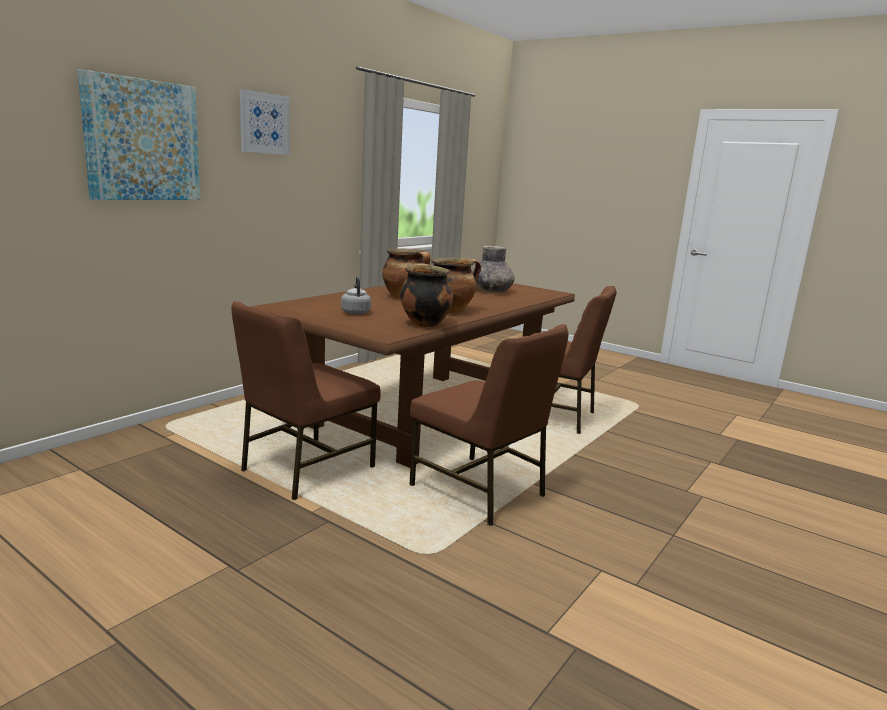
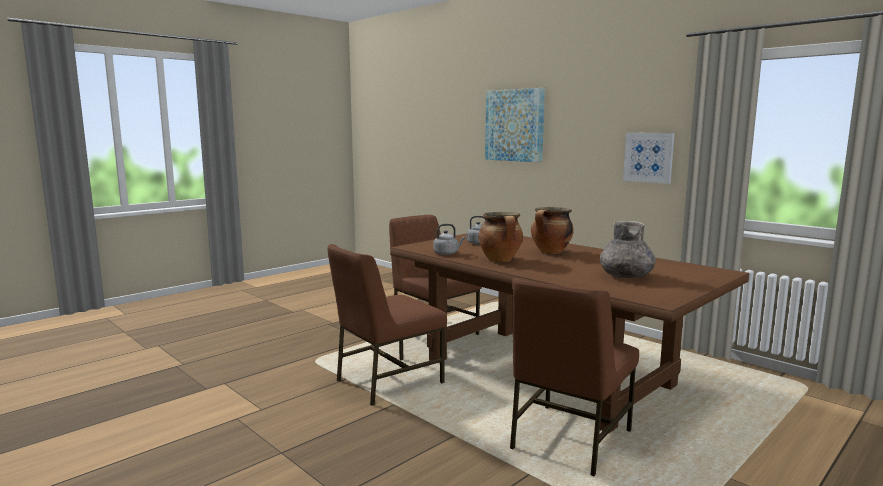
camera: 100 degrees right, 5 degrees down
picture [240,89,290,155] -> picture moved to [623,133,674,184]
cooking pot [400,263,453,328] -> grey kettle [433,224,465,255]

